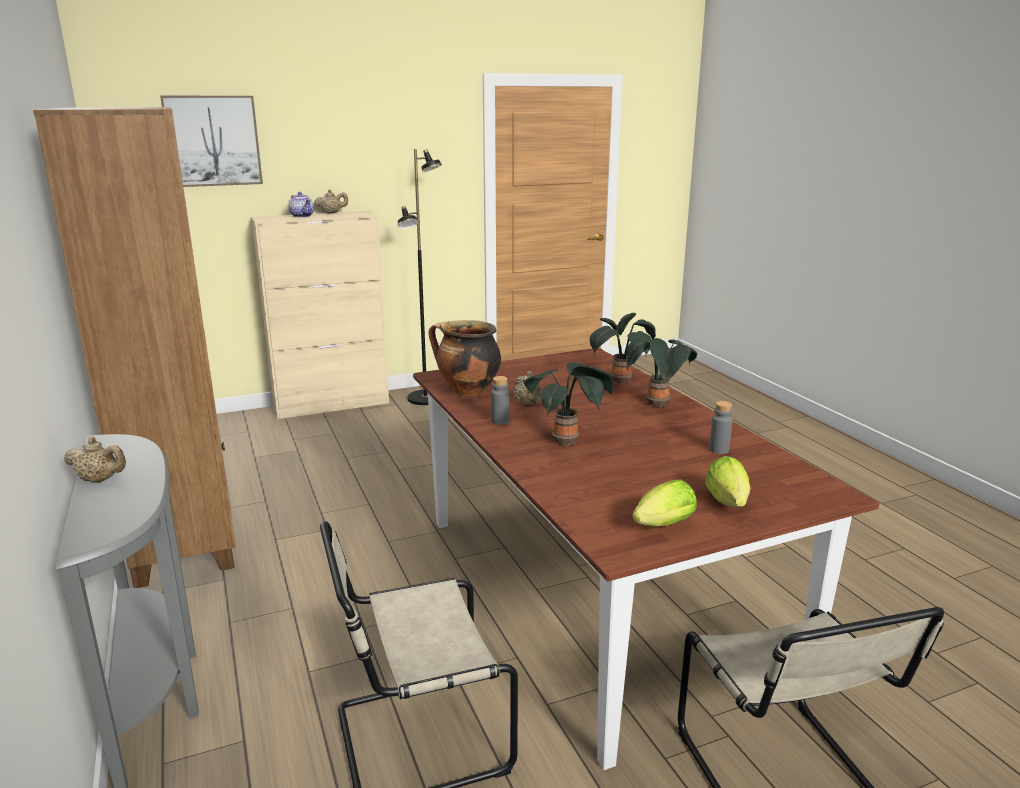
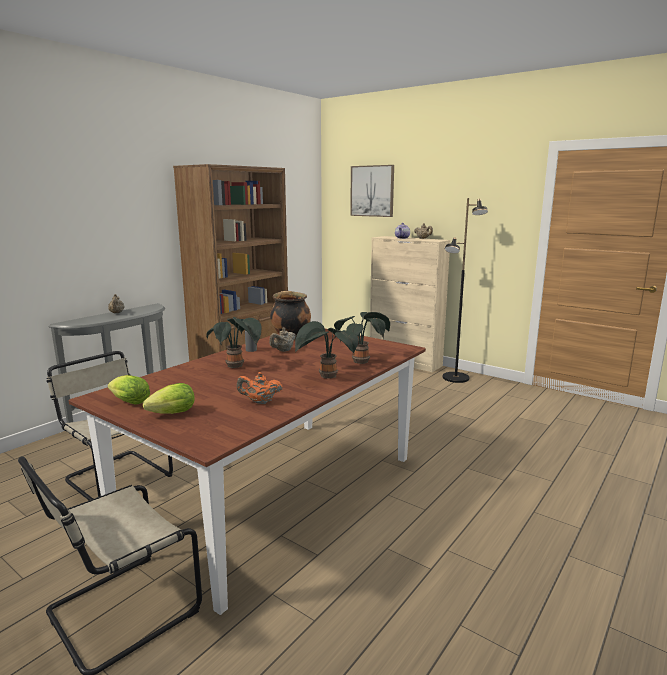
camera: 60 degrees right, 5 degrees down
grey bottle [709,401,733,454] -> orange teapot [237,372,283,404]

